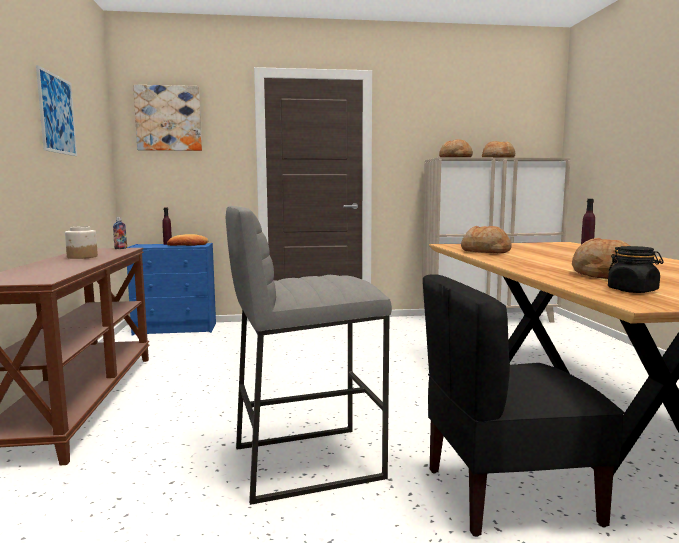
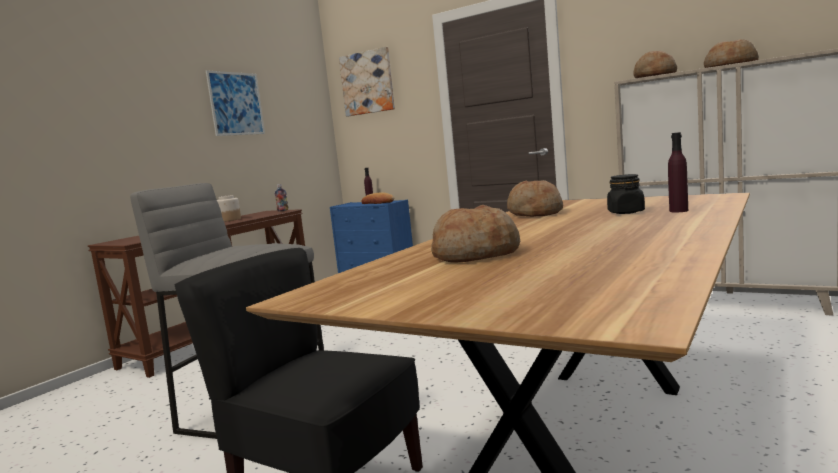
camera: 40 degrees right, 0 degrees up
black jar [608,246,664,293] -> black jar moved to [607,174,645,214]

